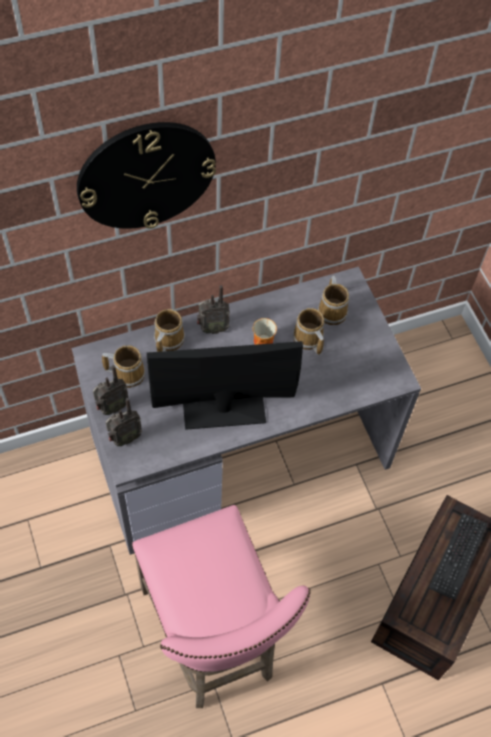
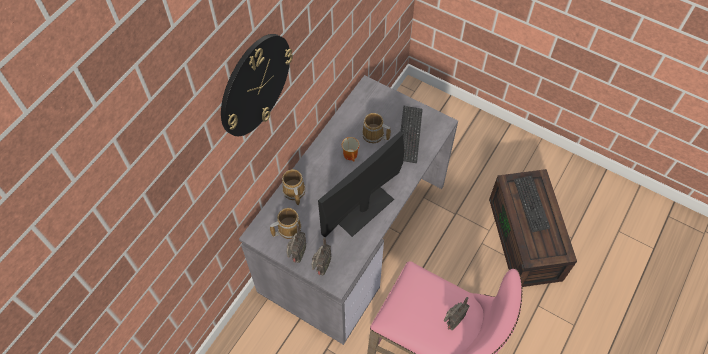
camera: 35 degrees left, 0 degrees up
radio [197,285,230,334] -> radio moved to [444,297,469,330]
mug [318,276,349,325] -> none
none -> keyboard [400,106,423,163]

